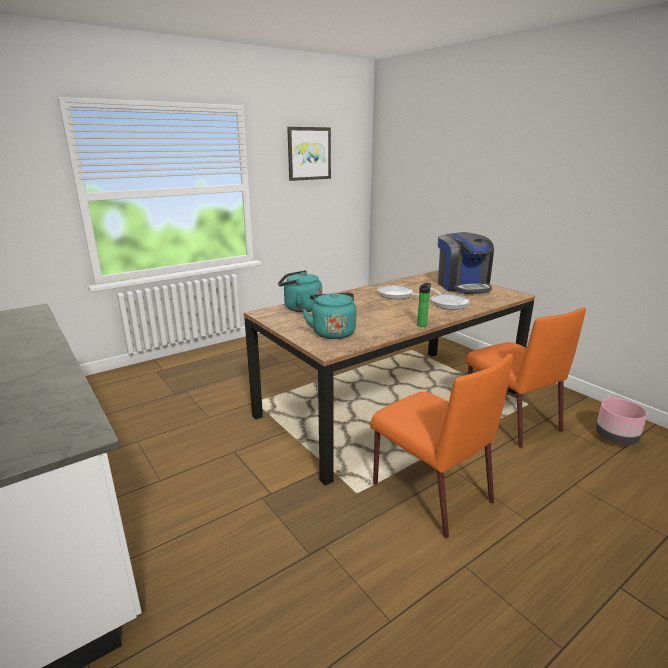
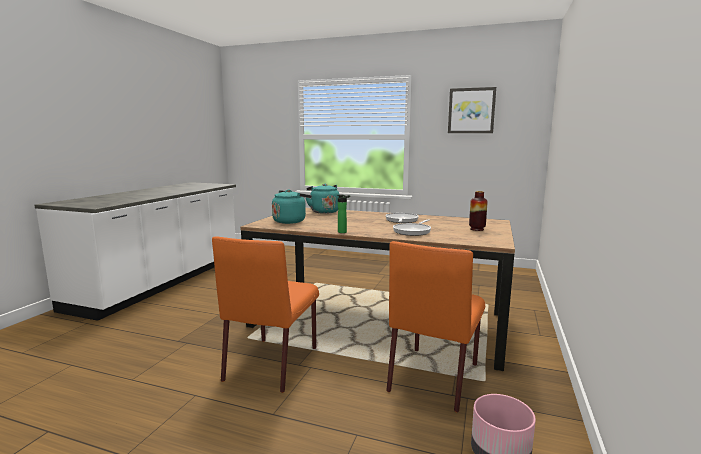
camera: 55 degrees right, 10 degrees down
coffee machine [438,232,494,294] -> vase [469,191,488,231]

